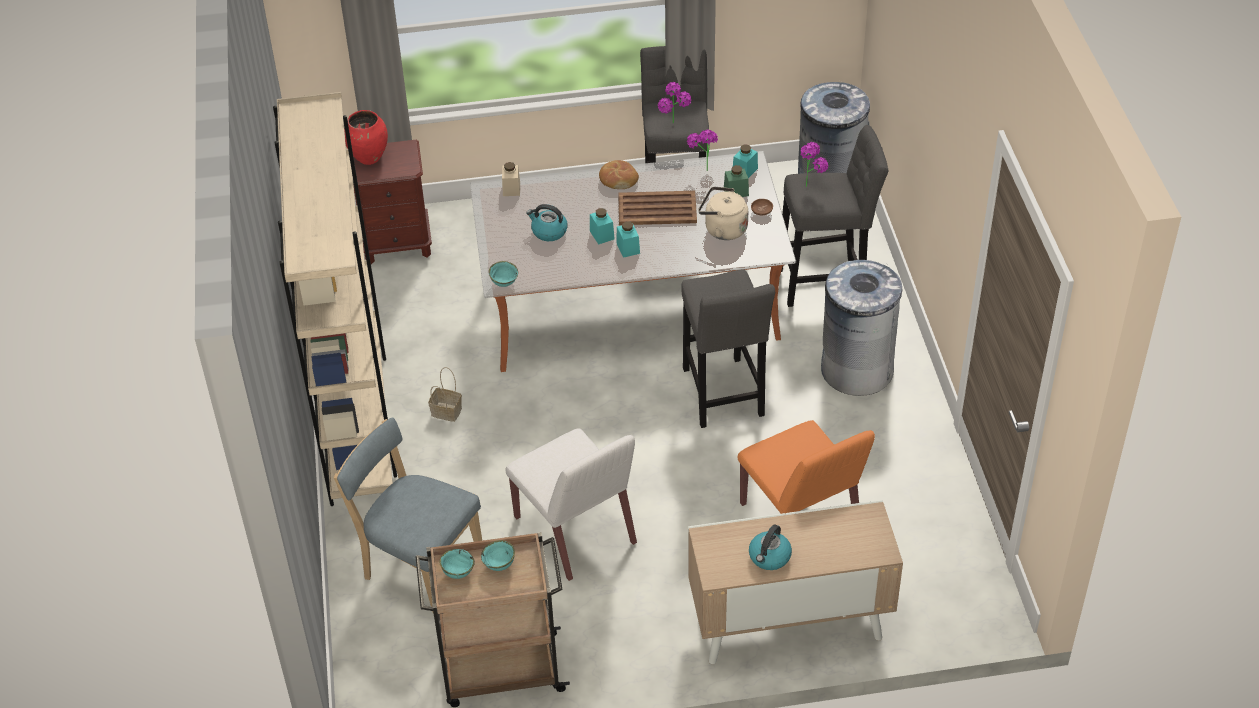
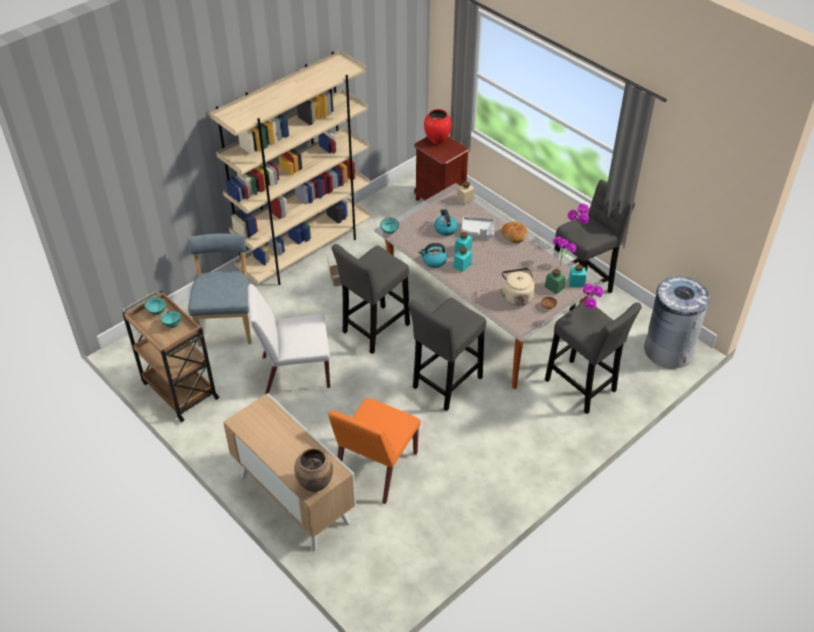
camera: 55 degrees right, 0 degrees up
white chair [506,428,637,581] -> white chair turned 60 degrees clockwise [248,284,330,394]
brown tray [618,191,697,225] -> none
kettle [749,524,792,570] -> kettle moved to [419,243,447,268]
grey trash can [821,260,902,396] -> none
none -> brown vase [294,448,333,492]
none -> grey stool [332,244,410,354]
none -> grey tray [462,217,495,238]

